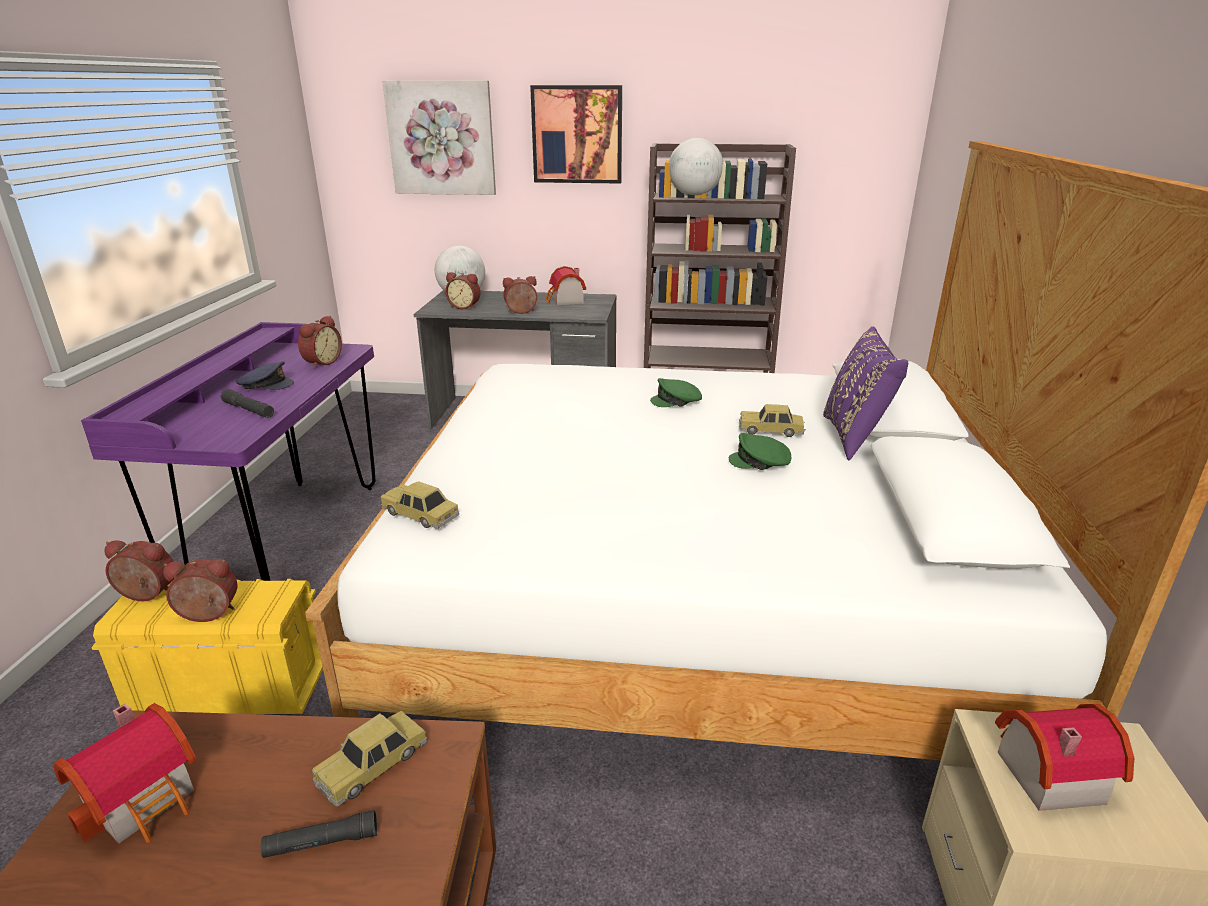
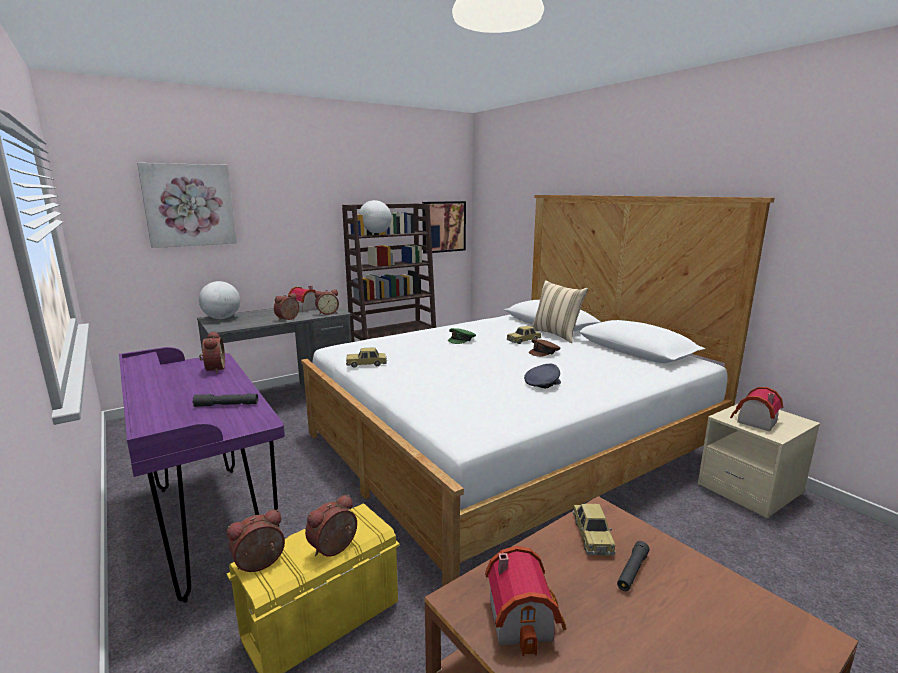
camera: 40 degrees left, 10 degrees down
grey cap [236,361,294,390] -> grey cap moved to [524,364,561,389]
toy car [381,481,459,529] -> toy car moved to [346,347,387,368]
alarm clock [445,272,480,309] -> alarm clock moved to [315,289,339,315]
picture [530,85,622,184] -> picture moved to [422,201,466,254]
green cap [729,433,791,470] -> brown cap [529,339,561,357]
purple pillow [823,327,908,460] -> beige pillow [532,280,588,343]

